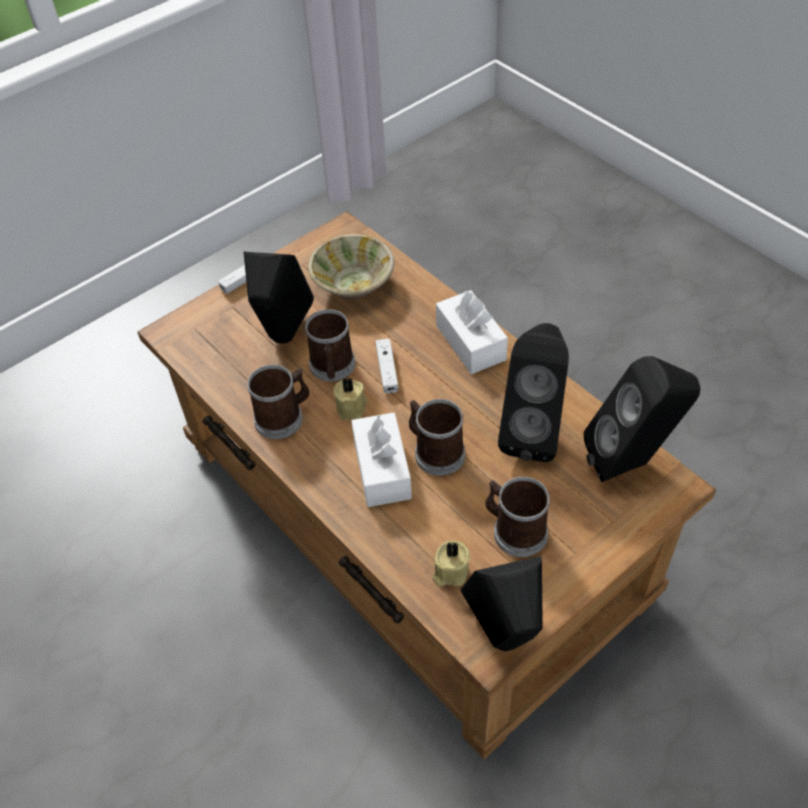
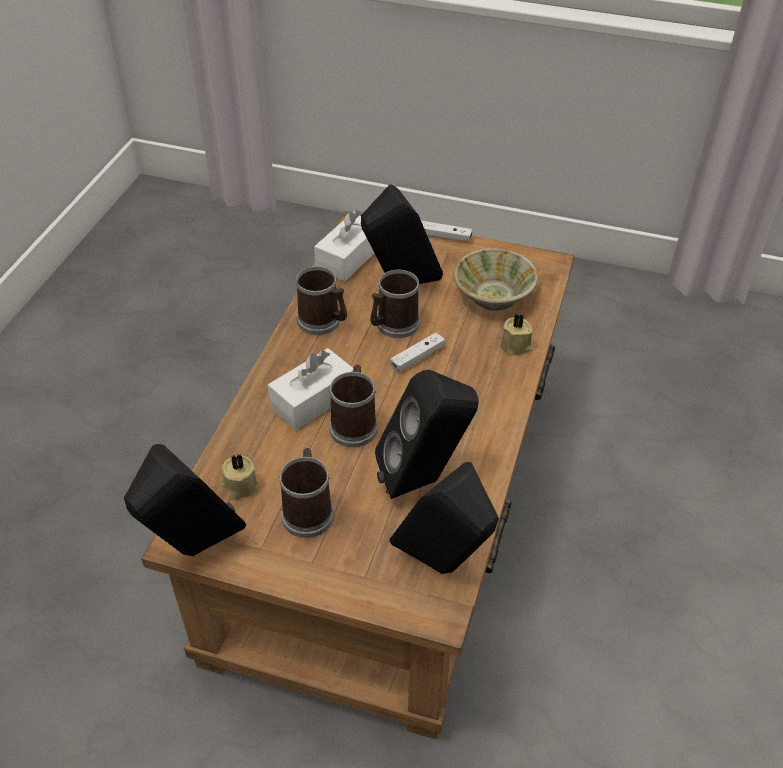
camera: 55 degrees right, 5 degrees down
beige candle [333,378,368,420] -> beige candle moved to [500,314,533,356]
white tissue box [436,290,508,374] -> white tissue box moved to [314,209,374,282]

